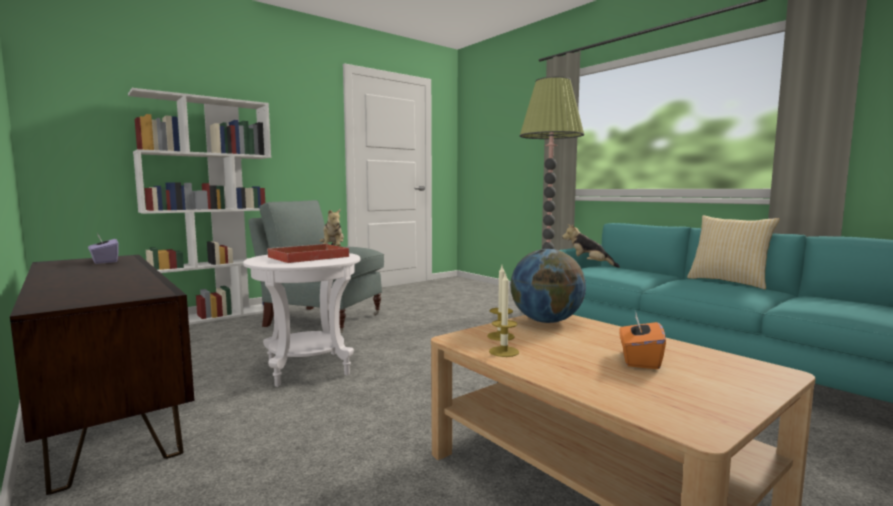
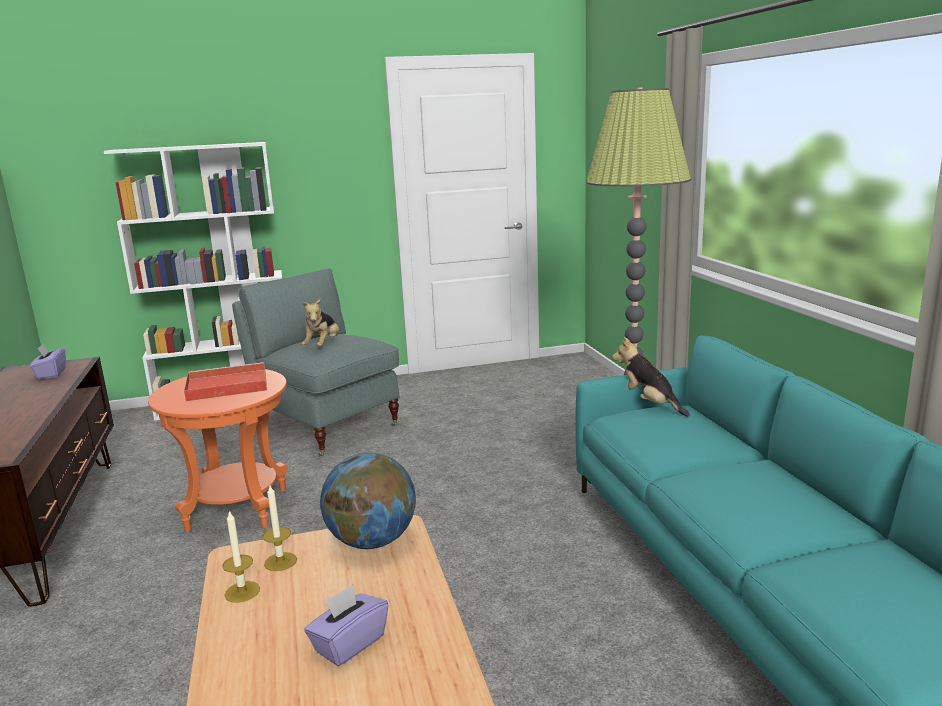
camera: 25 degrees right, 10 degrees up
white side table [243,253,360,387] -> orange side table [148,369,288,532]
orange tissue box [619,311,666,369] -> purple tissue box [305,585,389,666]
pillow [687,215,780,289] -> none

